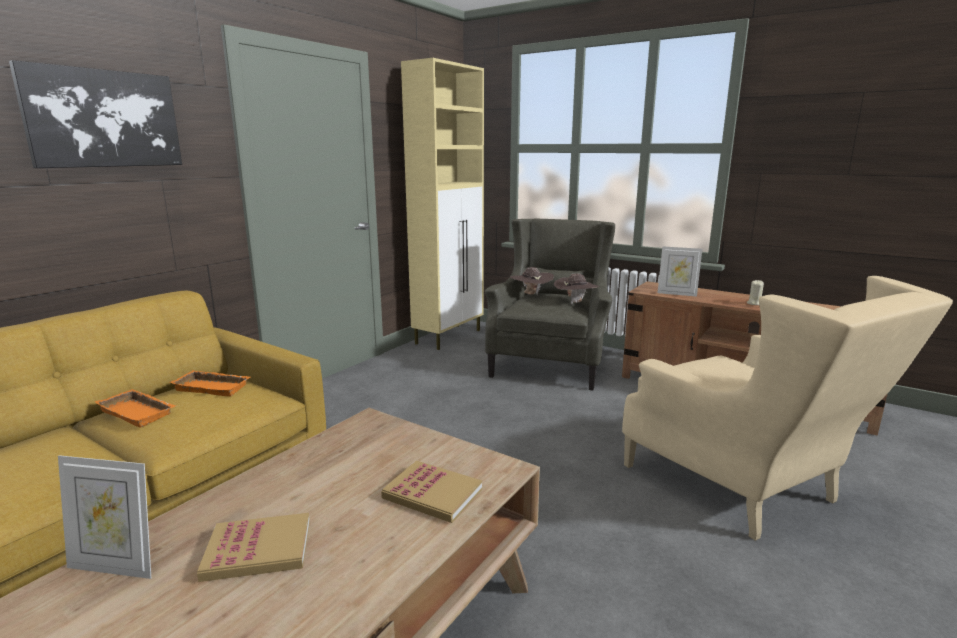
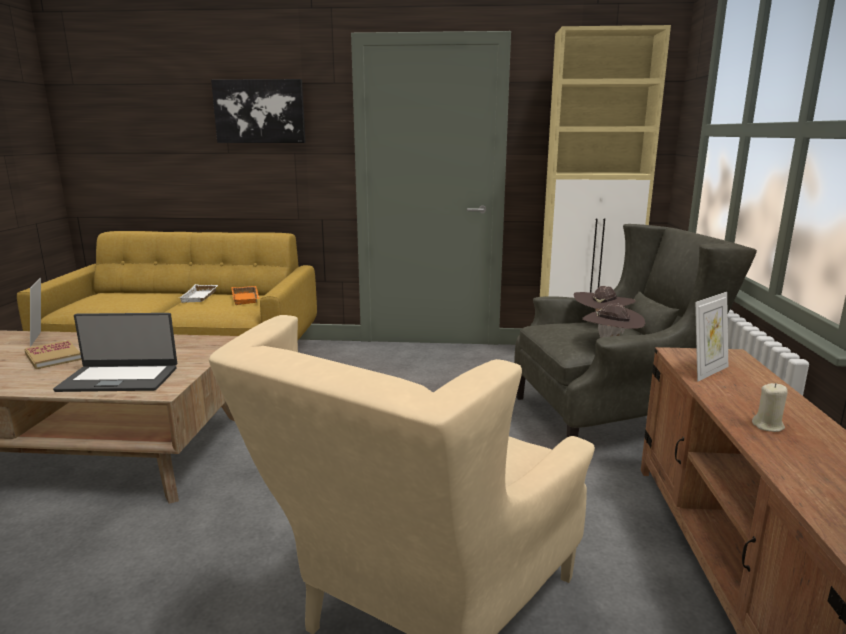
camera: 60 degrees right, 0 degrees up
orange tray [95,389,175,428] -> white tray [180,284,218,303]
book [381,461,482,523] -> laptop [53,313,177,392]
picture frame [658,246,702,297] -> picture frame turned 120 degrees counterclockwise [695,292,728,382]

